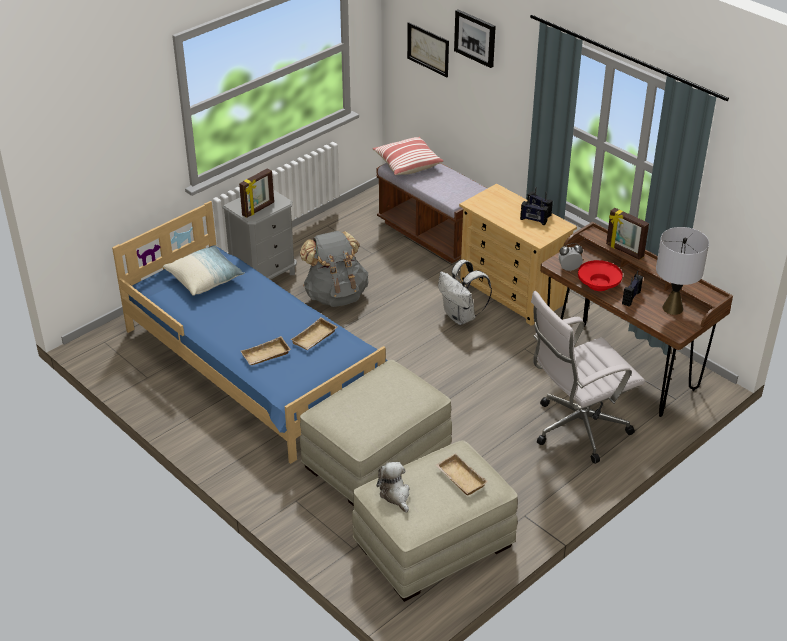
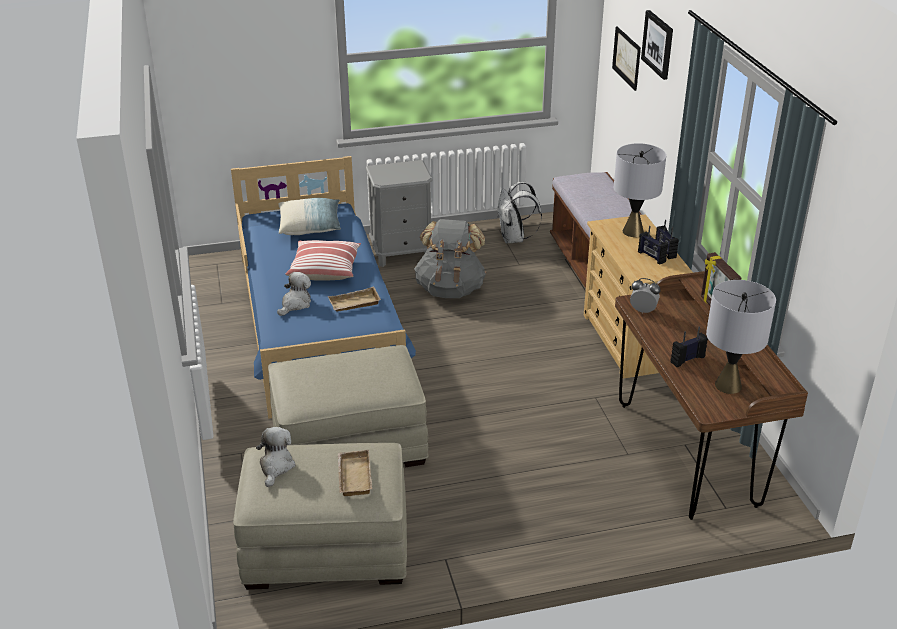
camera: 30 degrees right, 5 degrees down
picture frame [239,168,274,218] -> none
beige tray [241,336,291,365] -> plush toy [277,272,311,316]
pillow [373,137,443,175] -> pillow moved to [285,240,361,281]
white backpack [438,259,492,325] -> white backpack moved to [497,181,542,243]
white office chair [531,291,645,464] -> none
red bowl [578,260,623,291] -> none
none -> grey table lamp [614,143,666,237]

